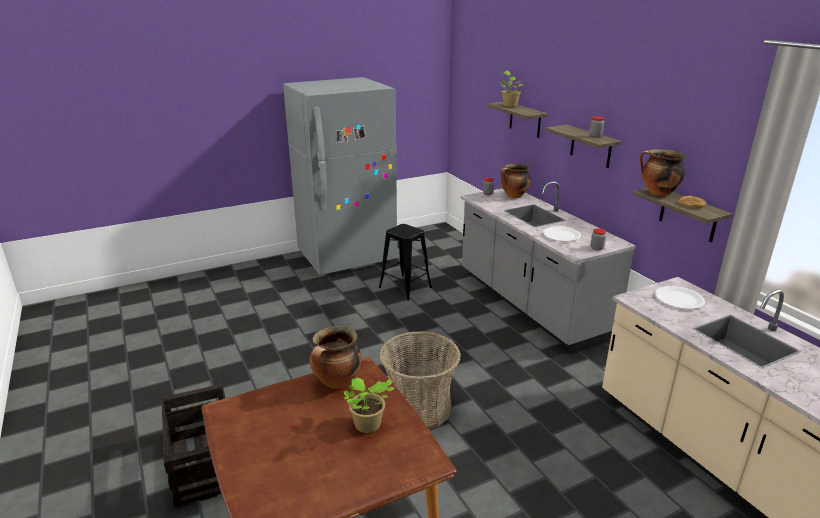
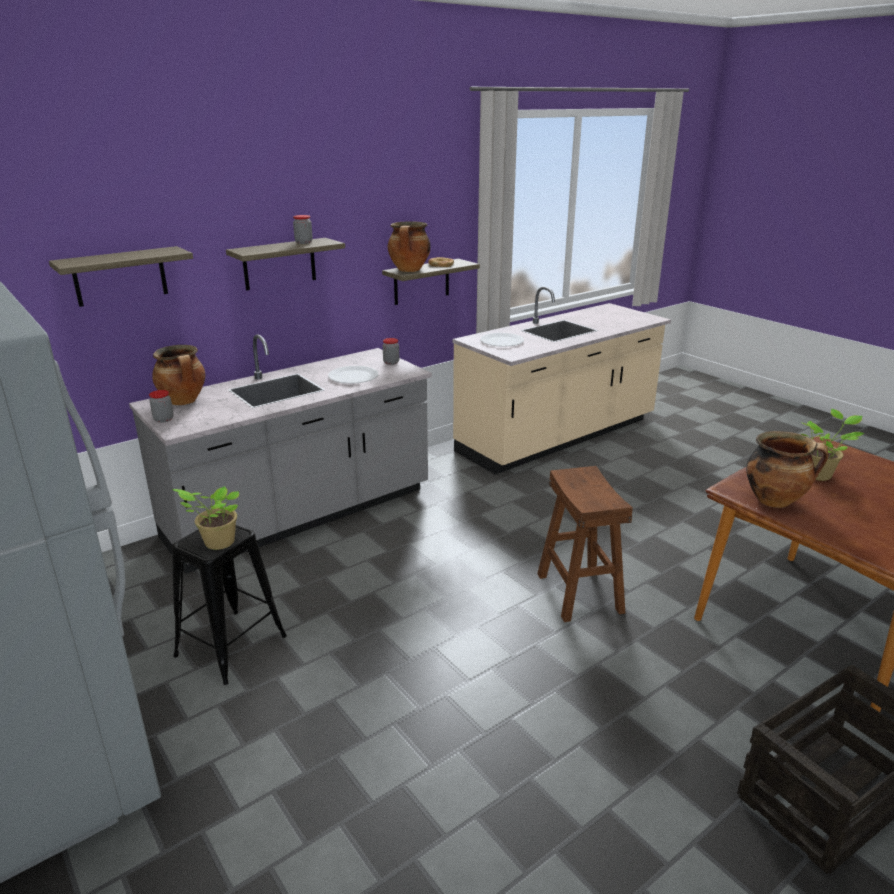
camera: 100 degrees left, 0 degrees up
basket [379,331,461,429] -> brown stool [537,466,633,622]
potted plant [500,70,523,107] -> potted plant moved to [172,486,239,550]

